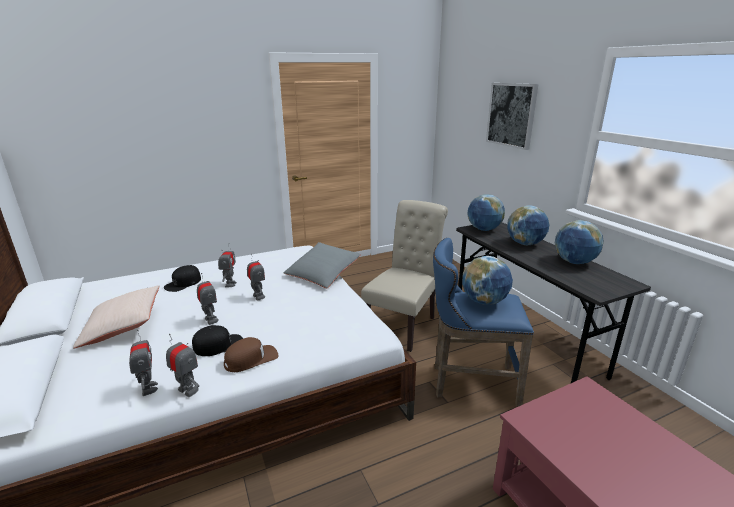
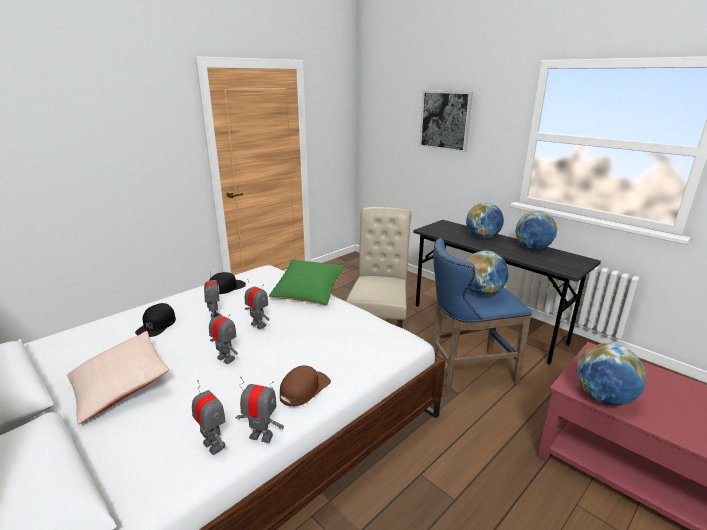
camera: 20 degrees left, 0 degrees up
black cap [192,325,243,356] -> black cap moved to [209,272,246,294]
grey pillow [284,242,361,288] -> green pillow [269,259,344,305]
globe [467,194,505,231] -> globe moved to [576,343,647,406]

